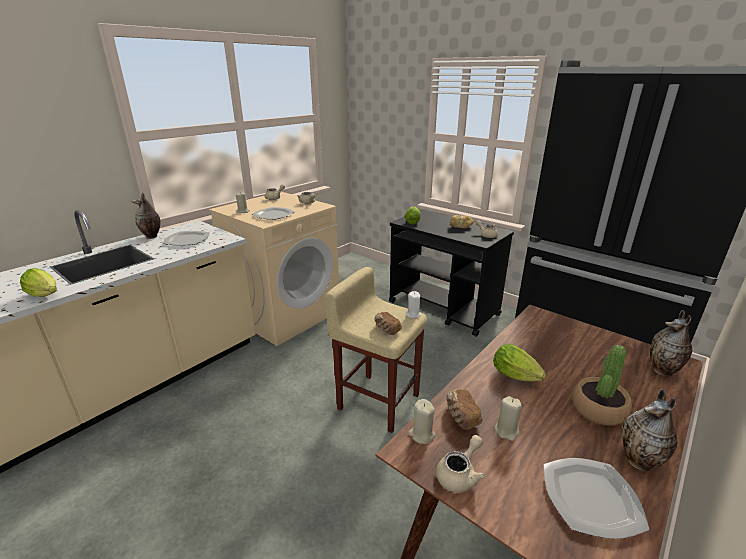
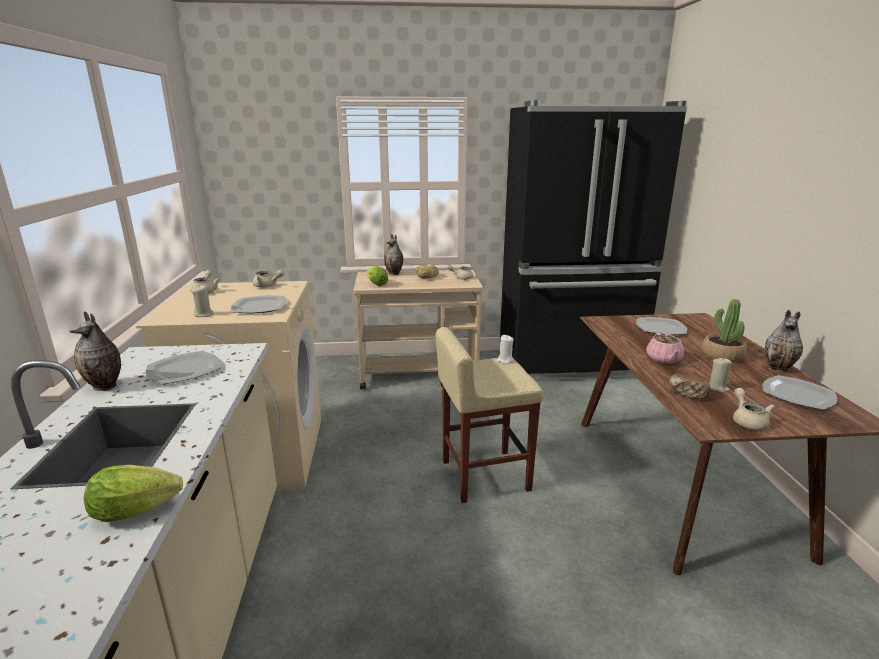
camera: 45 degrees left, 5 degrees down
bread [375,312,402,335] -> none
black cart [389,210,514,337] -> beige cart [353,270,483,390]
beige candle [408,399,435,444] -> none
lettuce [493,344,546,381] -> pink teapot [646,333,684,364]
vase [650,310,692,377] -> vase moved to [384,234,403,275]
none -> plate [636,317,687,335]

